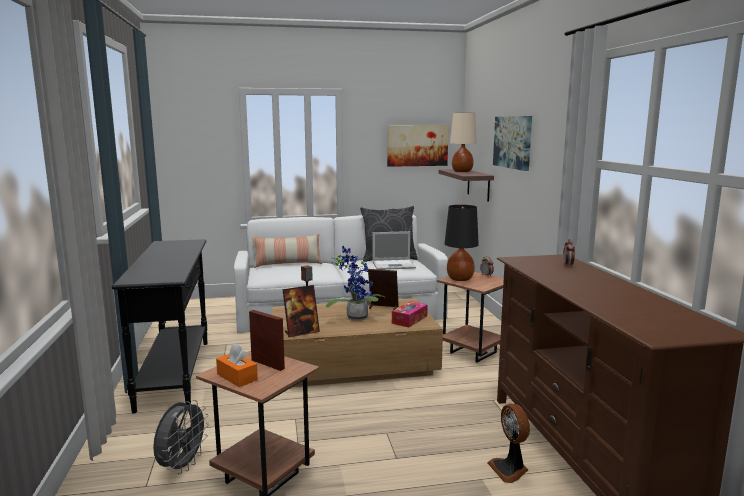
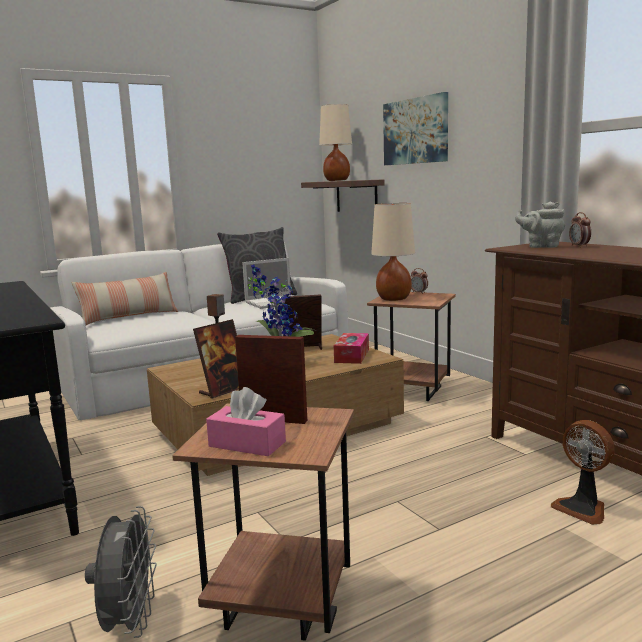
camera: 20 degrees left, 0 degrees up
orange tissue box [216,344,258,387] -> pink tissue box [206,387,286,456]
picture [387,125,449,167] -> none
black table lamp [444,205,479,281] -> beige table lamp [371,203,415,301]
none -> grey teapot [515,202,565,248]

